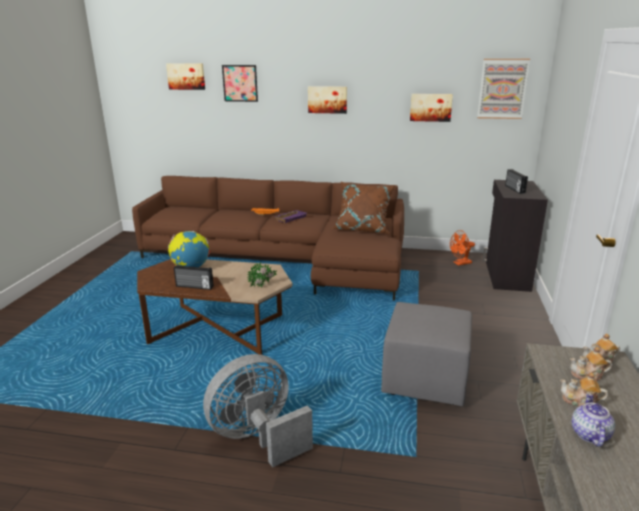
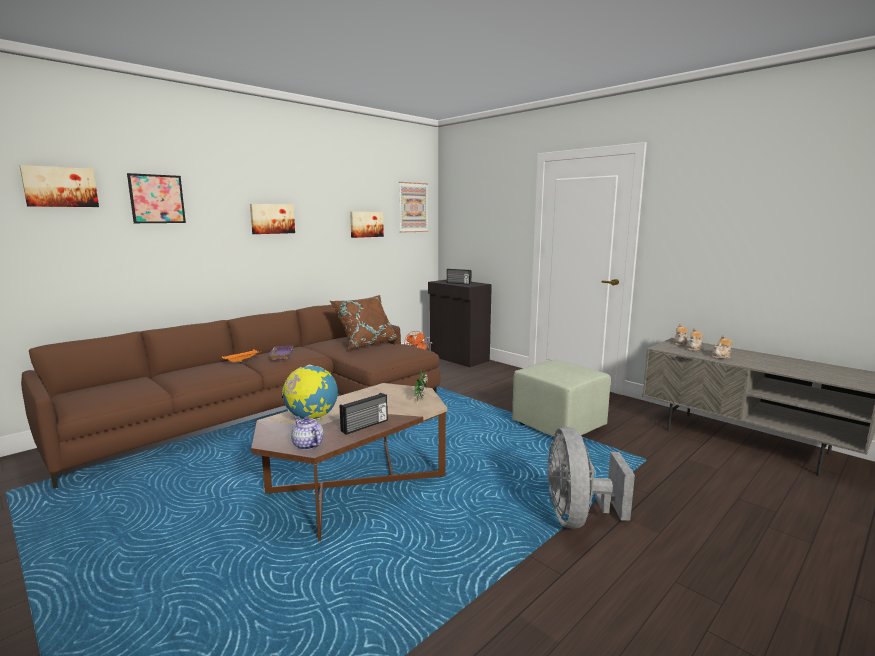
camera: 55 degrees left, 10 degrees down
grey ottoman [381,302,472,406] -> green ottoman [512,360,610,437]
teapot [572,393,615,447] -> teapot moved to [291,416,324,450]

